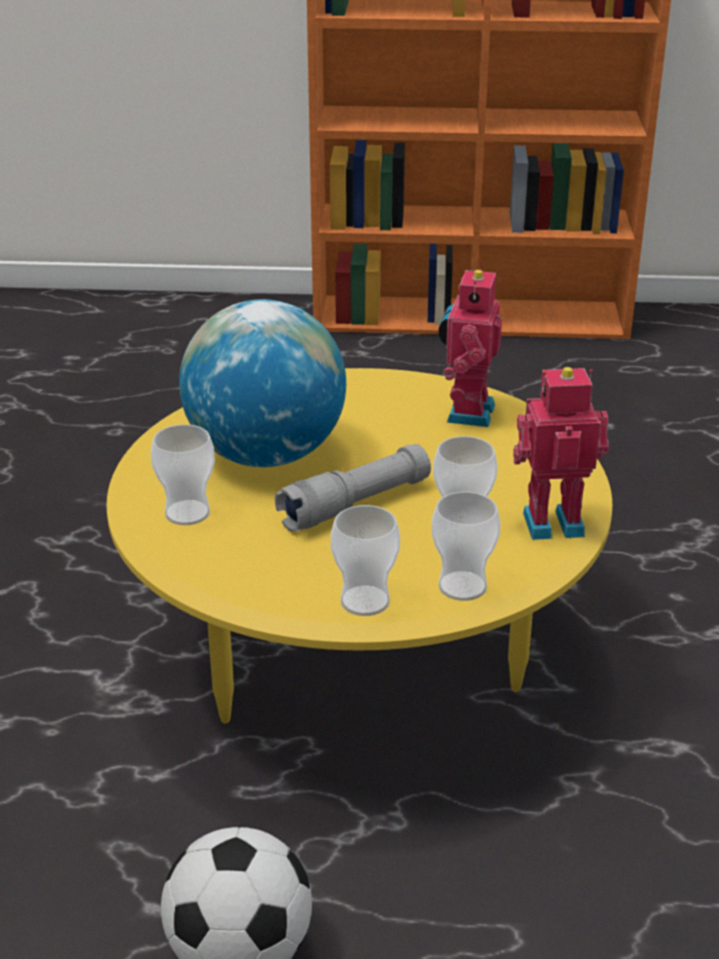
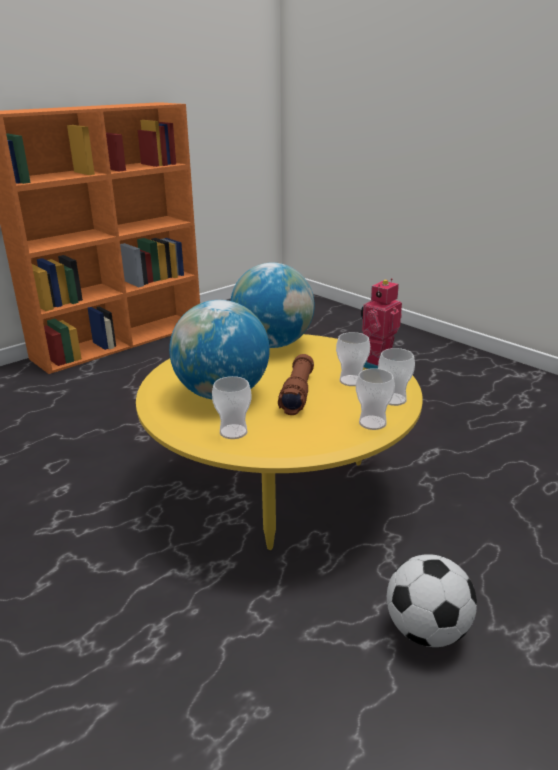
camera: 45 degrees left, 5 degrees down
grey flashlight [275,444,431,532] -> brown flashlight [278,354,314,415]
toy robot [438,265,502,427] -> globe [230,263,315,348]

